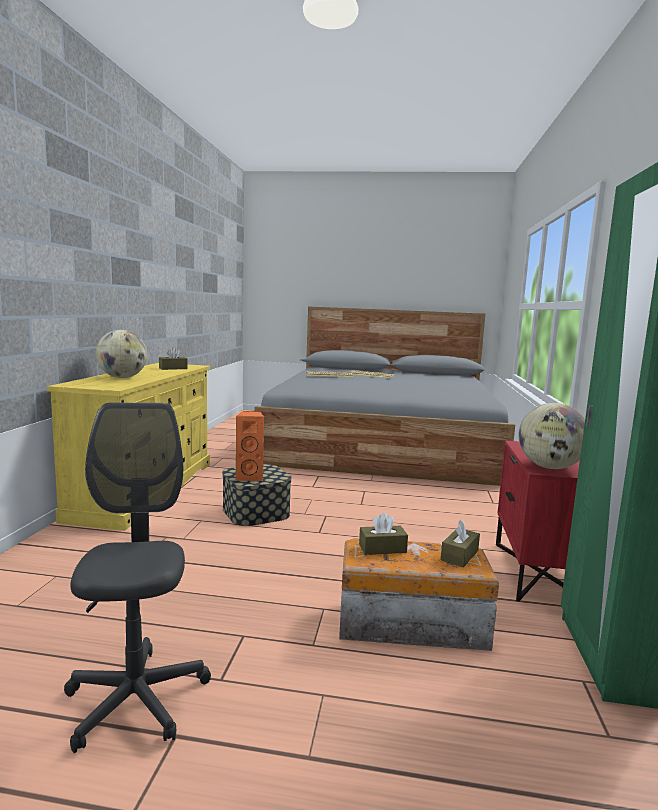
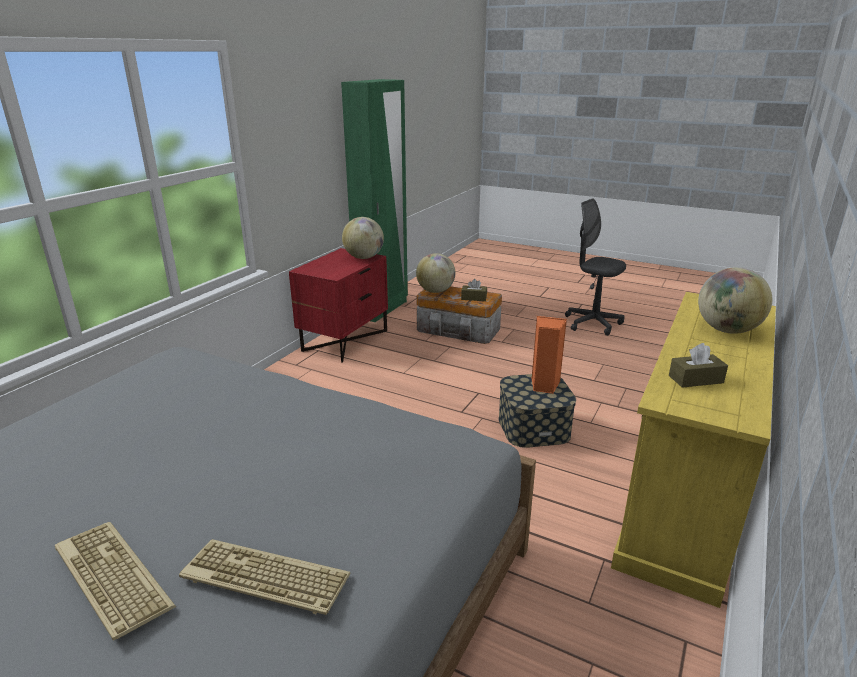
camera: 160 degrees left, 15 degrees up
grey office chair [64,403,211,753] -> grey office chair turned 120 degrees clockwise [565,198,626,336]
brown tissue box [441,519,480,567] -> globe [416,253,455,293]

